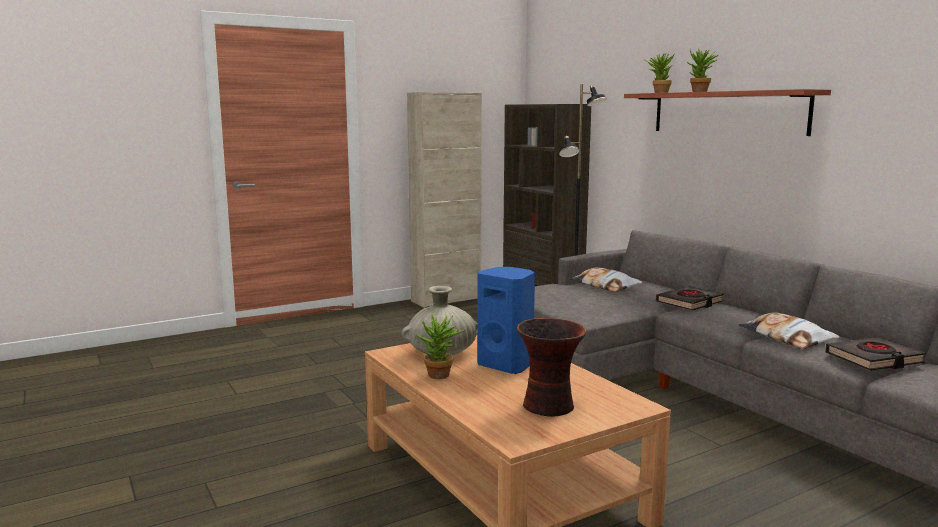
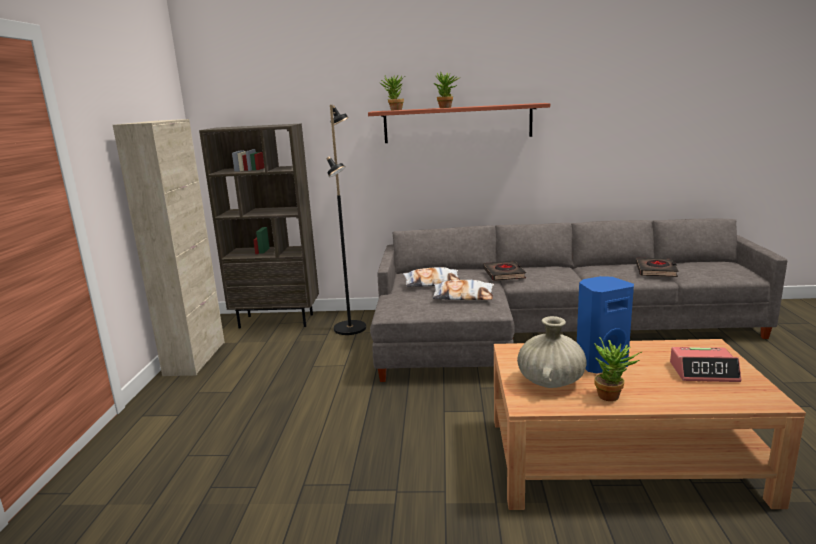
camera: 55 degrees left, 5 degrees up
vase [517,318,587,417] -> alarm clock [670,347,741,382]
pillow [739,313,840,349] -> pillow moved to [432,280,494,300]

